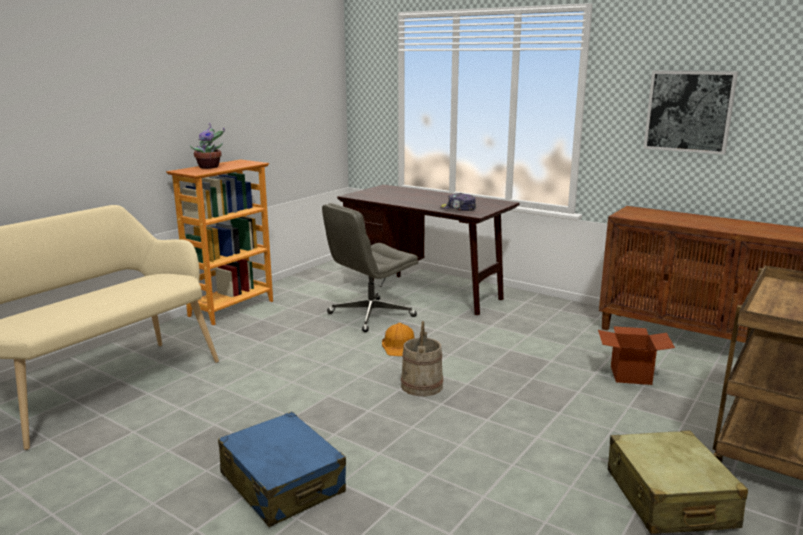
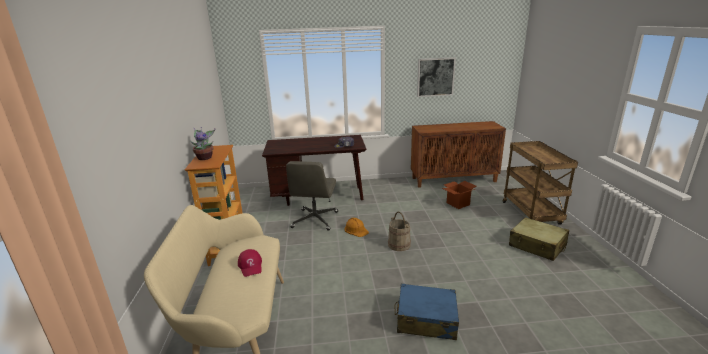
camera: 40 degrees left, 5 degrees up
none -> red cap [238,249,262,277]

